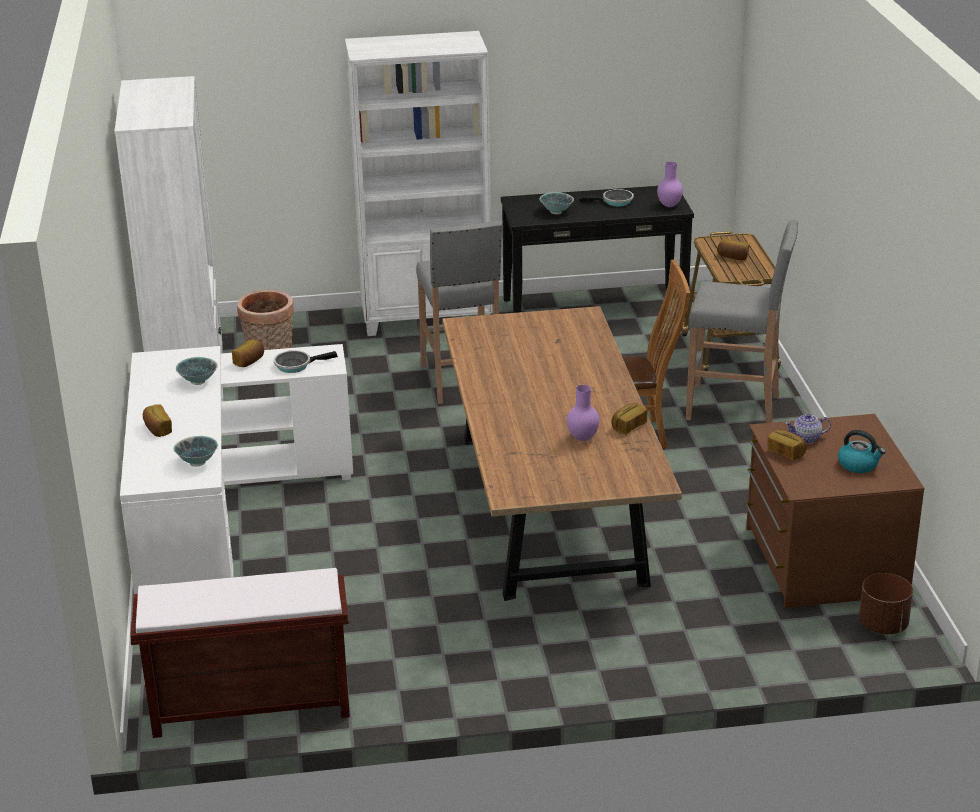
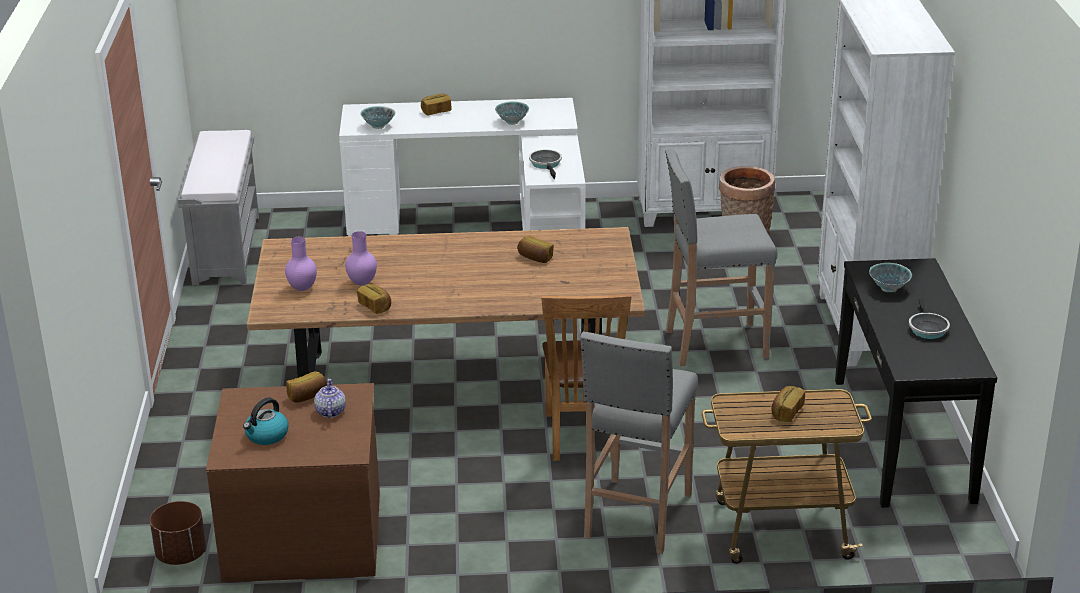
camera: 95 degrees right, 0 degrees up
brown bench [130,568,350,738] -> grey bench [178,130,259,285]
bread [232,340,264,367] -> bread moved to [517,235,554,263]
purple vase [657,162,683,207] -> purple vase moved to [285,237,317,291]

